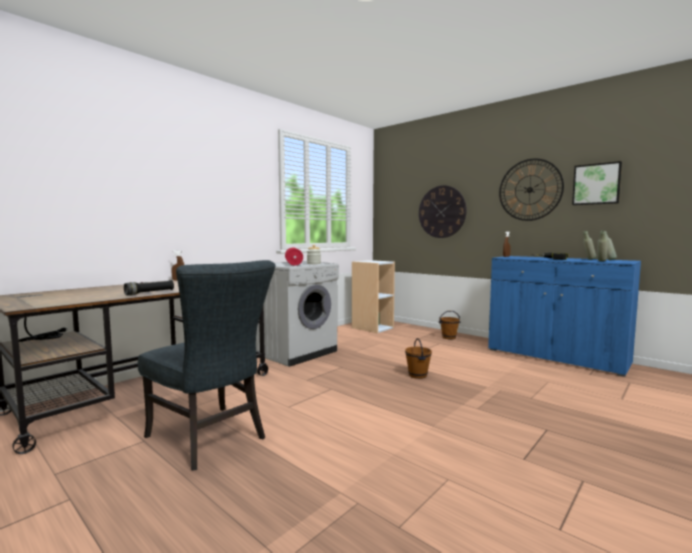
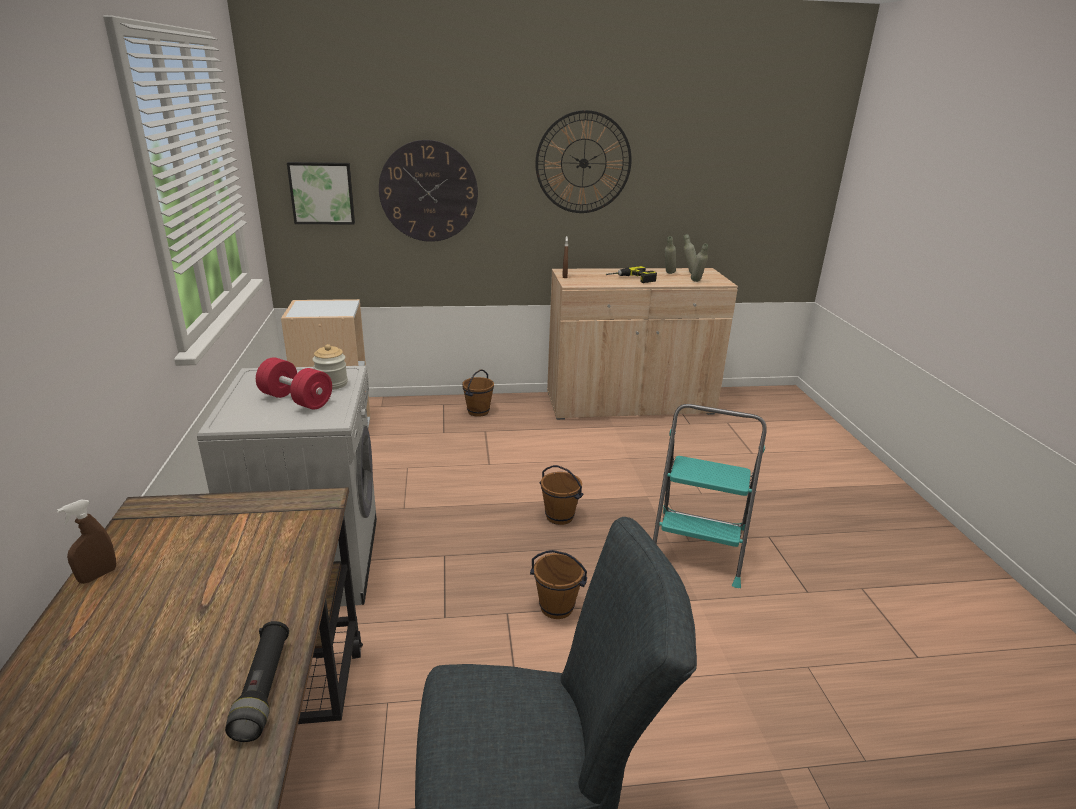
camera: 50 degrees left, 20 degrees up
blue cabinet [488,256,641,377] -> beige cabinet [547,268,738,420]
picture [572,161,622,205] -> picture moved to [287,162,355,224]
none -> brown bucket [530,550,587,619]
none -> turquoise step ladder [653,404,767,588]

